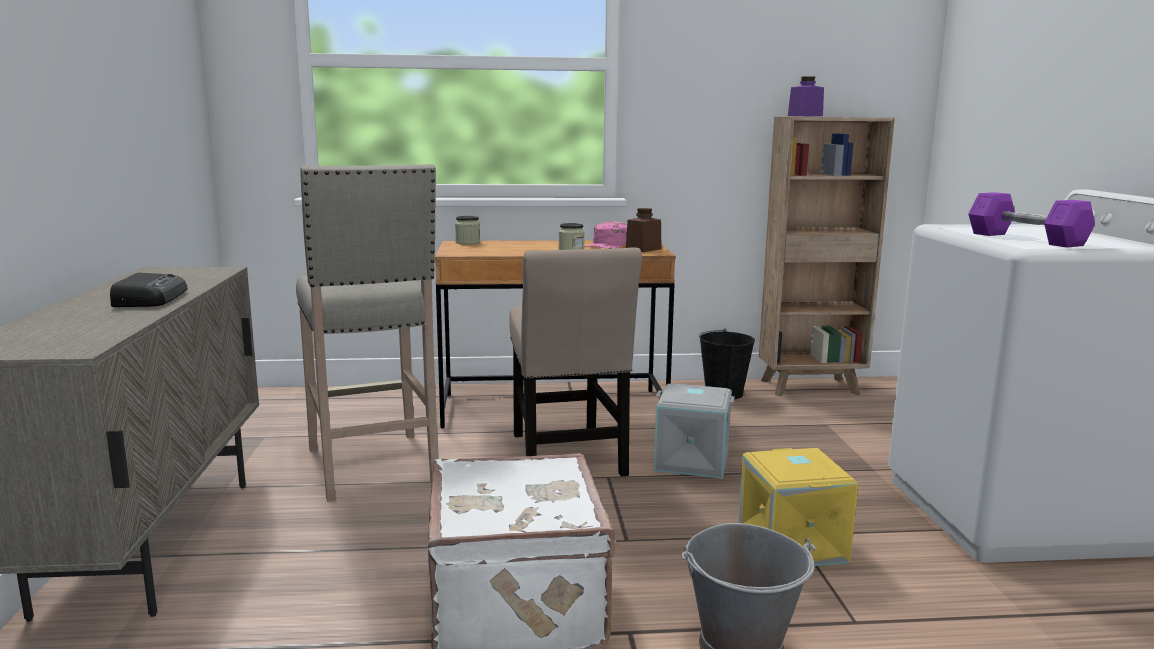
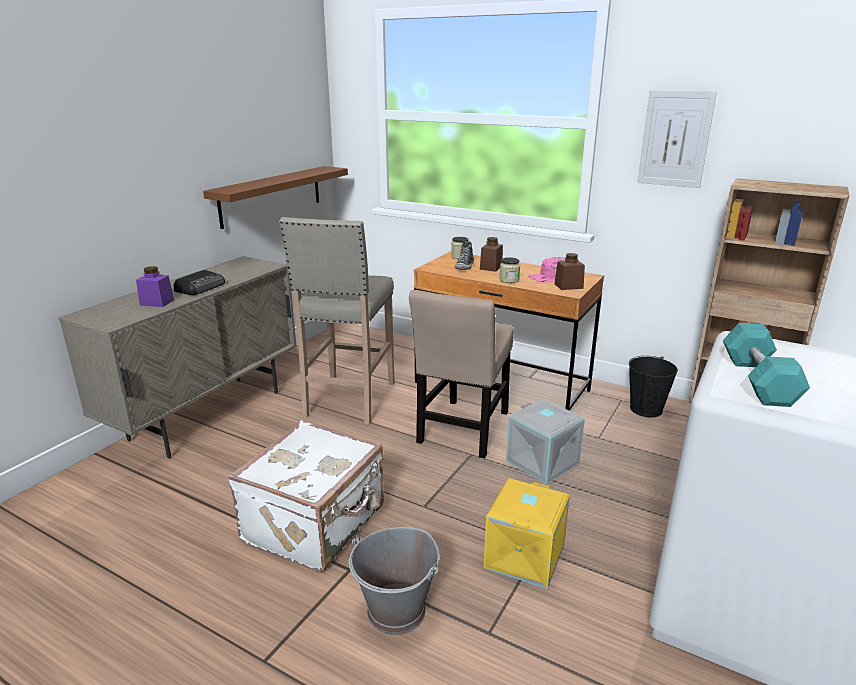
camera: 35 degrees right, 10 degrees up
purple jar [788,76,824,117] -> purple jar moved to [136,266,174,307]
purple dumbbell [968,192,1095,248] -> turquoise dumbbell [723,323,810,407]
none -> brown shelf [203,166,348,229]
none -> shoe [455,241,474,270]
none -> brown jar [480,237,503,272]
none -> picture [637,90,717,188]

